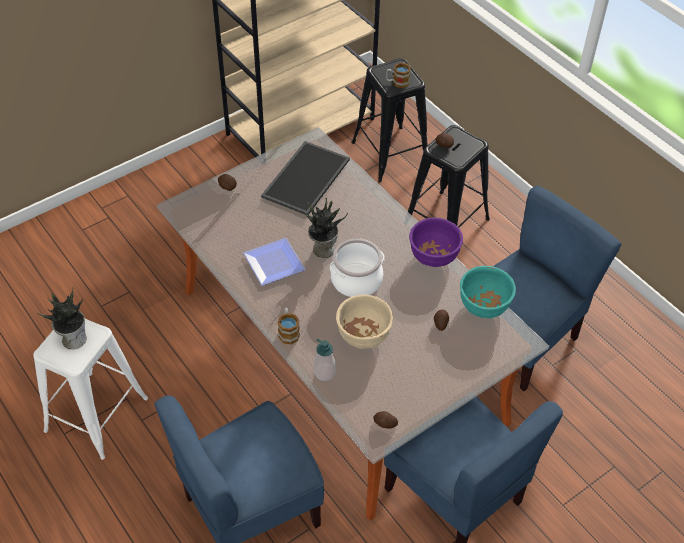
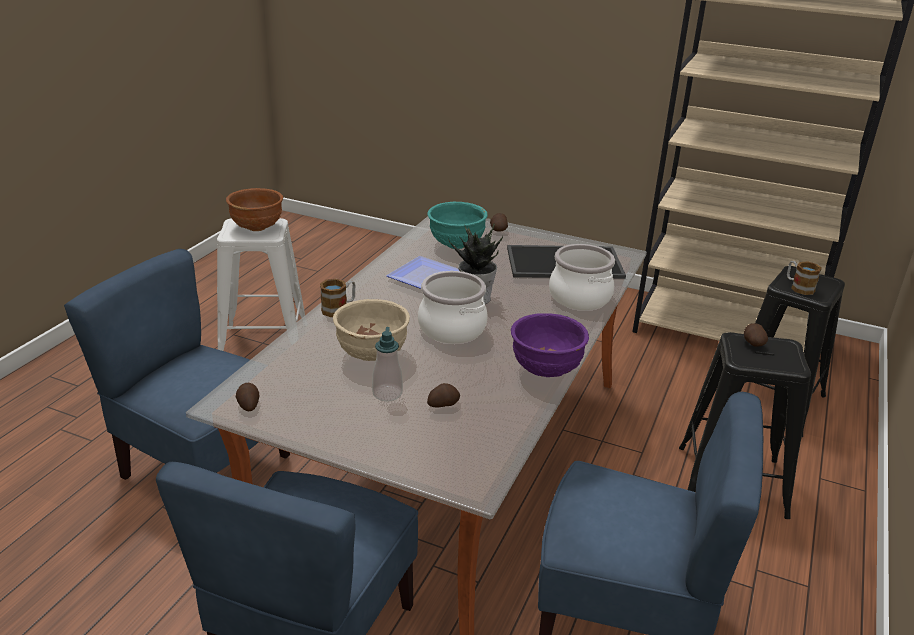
camera: 60 degrees right, 20 degrees down
potted plant [36,288,87,349] -> brown bowl [226,188,283,231]
soap dispenser [314,339,336,381] -> soap dispenser moved to [372,327,403,402]
turquoise bowl [460,266,516,318] -> turquoise bowl moved to [427,202,487,249]
none -> cooking pot [549,244,615,310]

